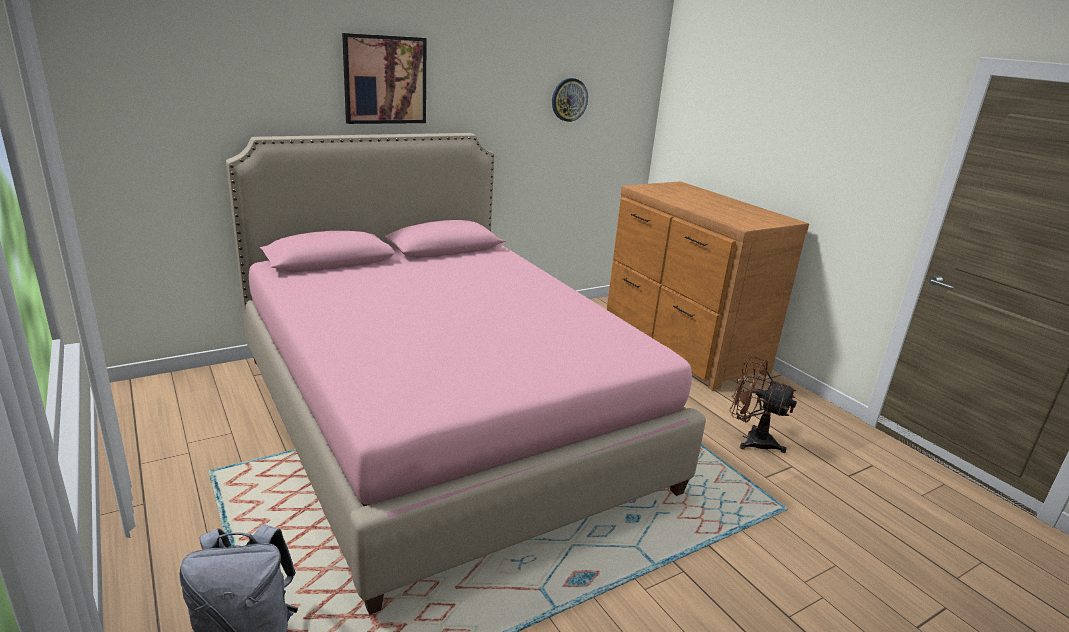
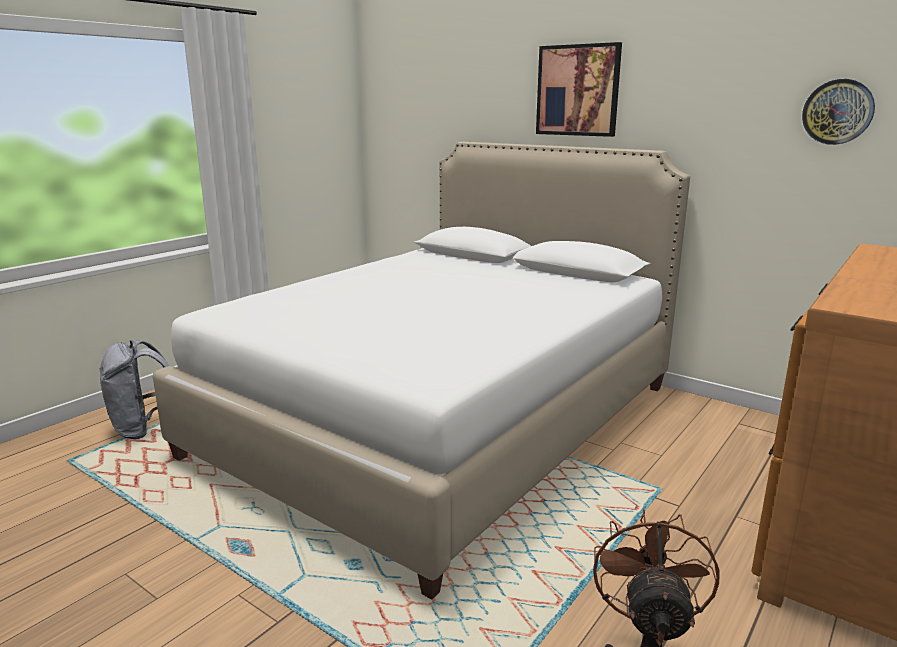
camera: 70 degrees right, 5 degrees down
pink bed [226,133,706,615] -> white bed [153,142,690,600]

